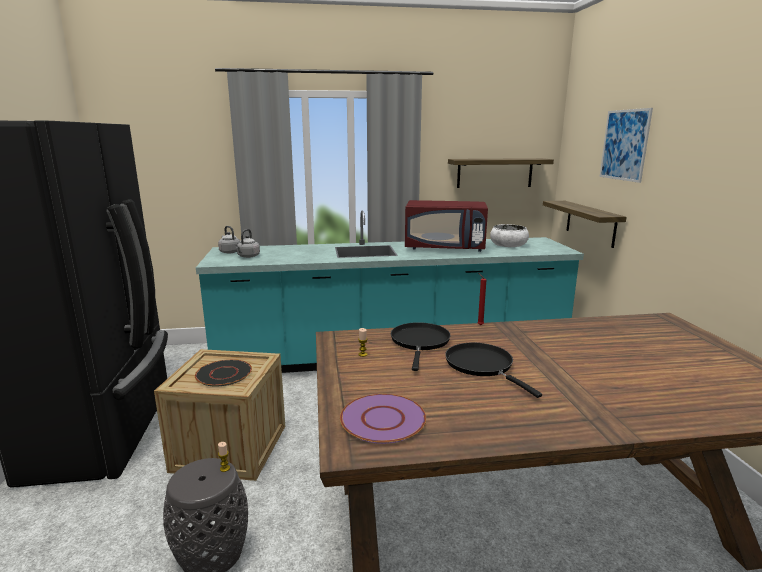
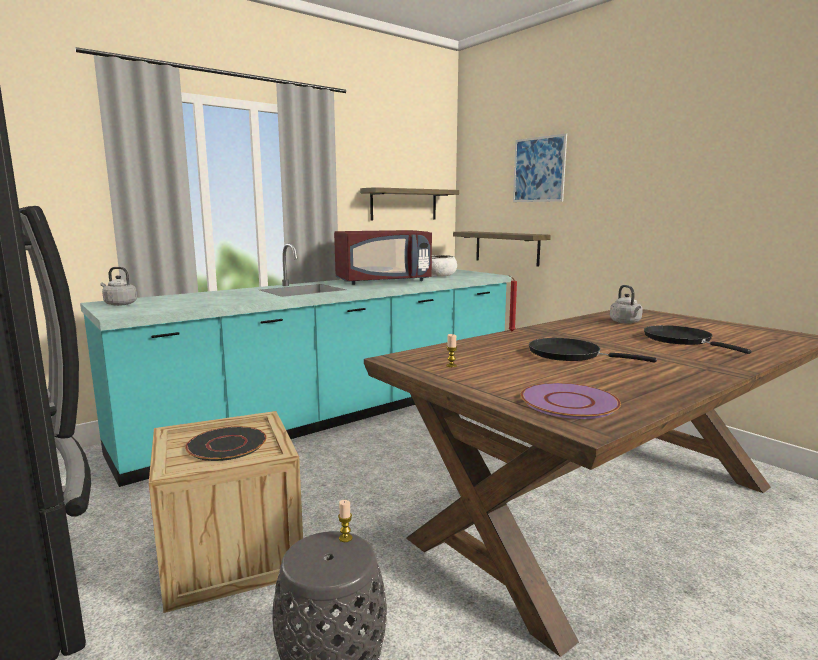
camera: 30 degrees left, 5 degrees down
grey kettle [236,229,260,258] -> grey kettle moved to [610,285,643,324]
black frying pan [391,322,451,371] -> black frying pan moved to [644,325,752,354]

